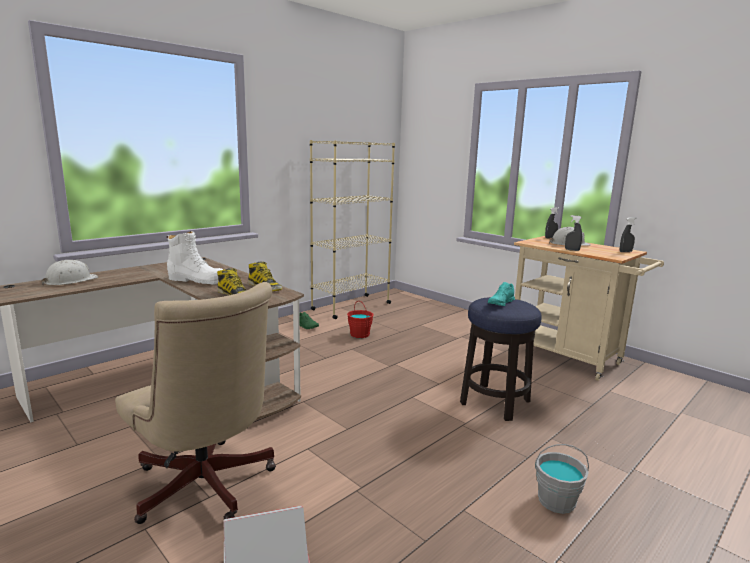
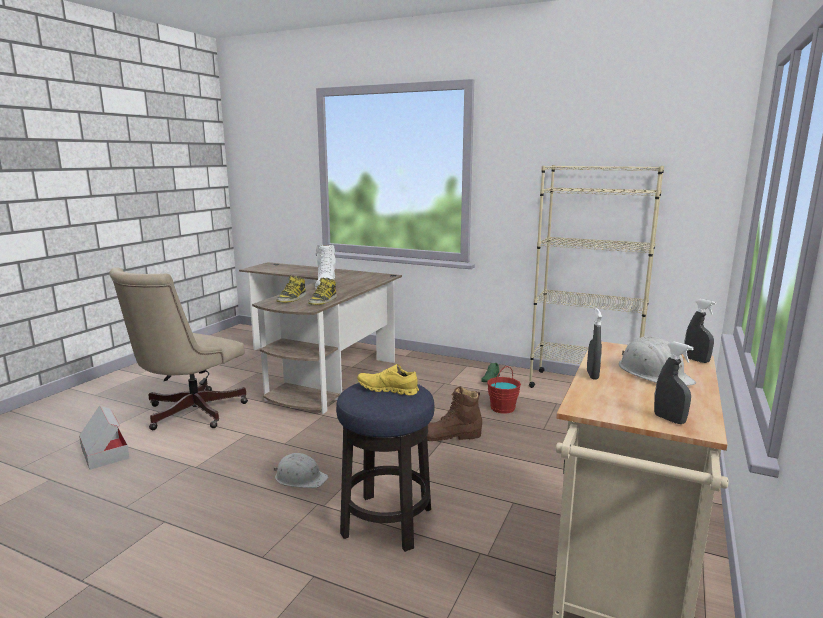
camera: 70 degrees right, 0 degrees up
white hard hat [41,260,99,285] -> white hard hat moved to [273,453,329,488]
turquoise shoe [488,282,515,306] -> yellow shoe [357,364,419,396]
grey bucket [535,444,589,514] -> none
none -> brown boot [427,386,482,441]

